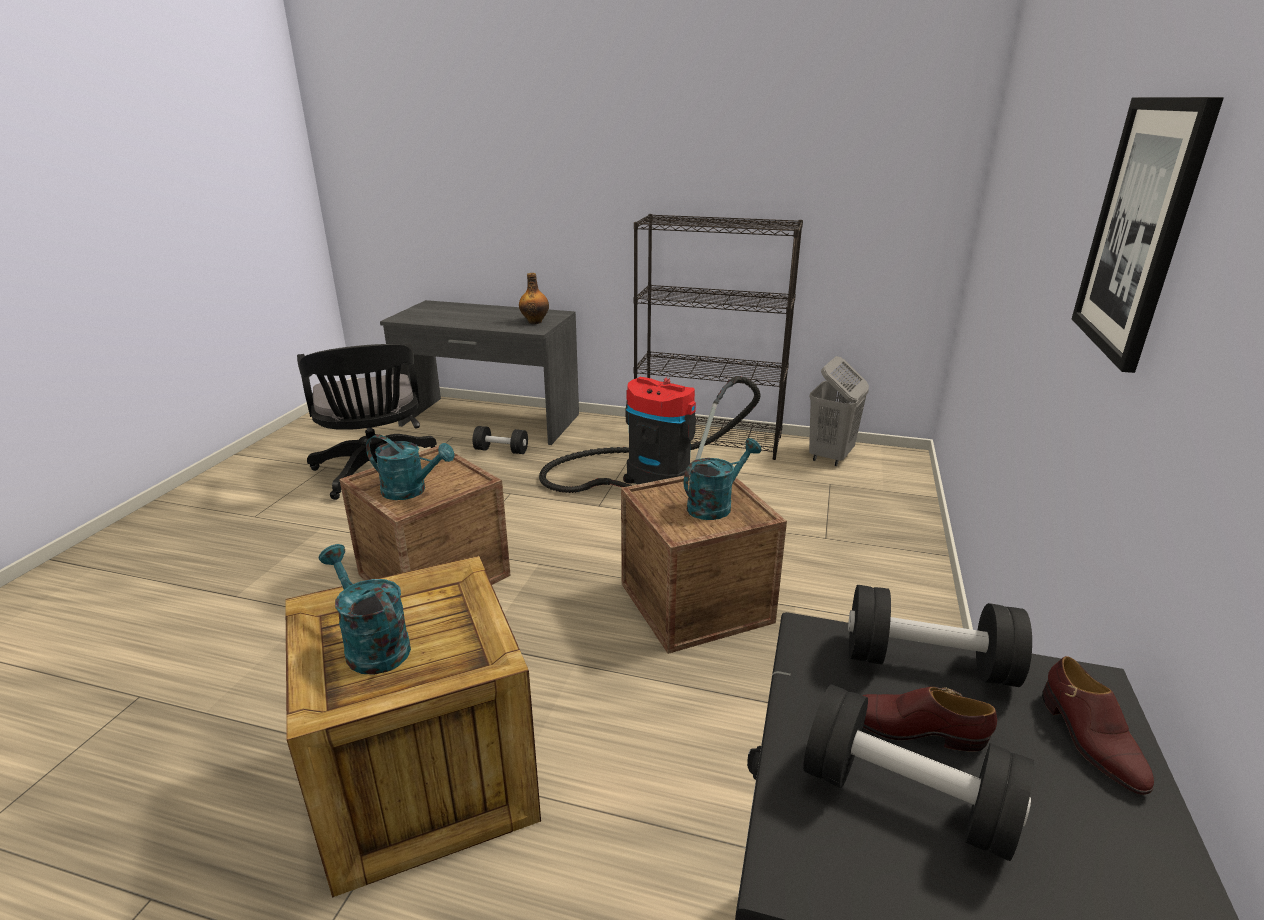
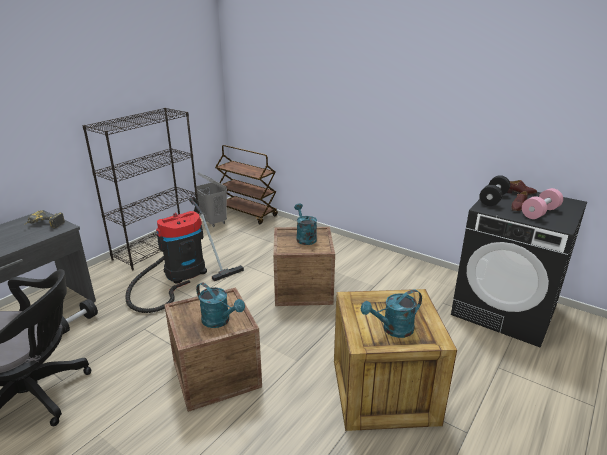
camera: 70 degrees left, 0 degrees up
turquoise watering can [366,435,455,500] -> turquoise watering can turned 90 degrees clockwise [196,282,245,328]
bottle [519,273,549,324] -> power drill [25,210,65,229]
black dumbbell [803,684,1034,861] -> pink dumbbell [522,188,563,219]
picture [1072,97,1224,373] -> none
none -> brown cart [215,145,278,224]

